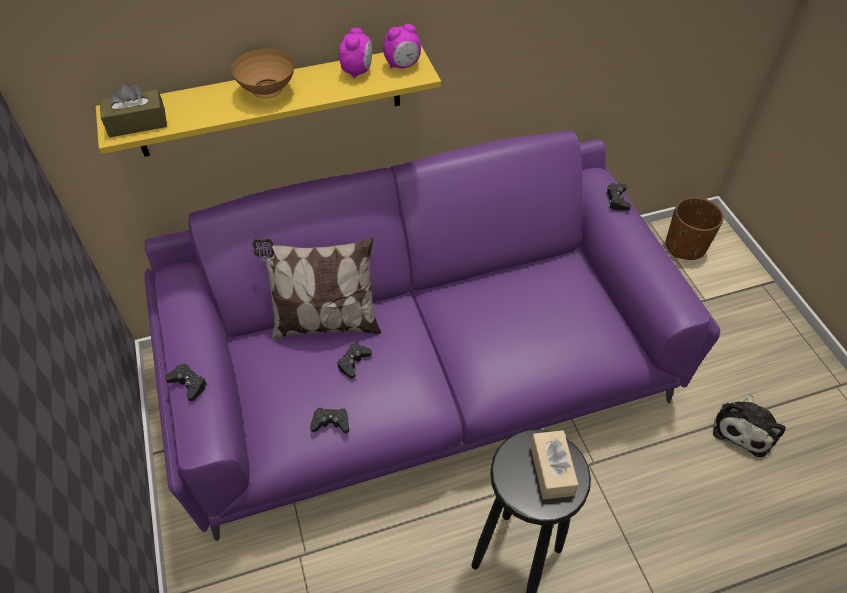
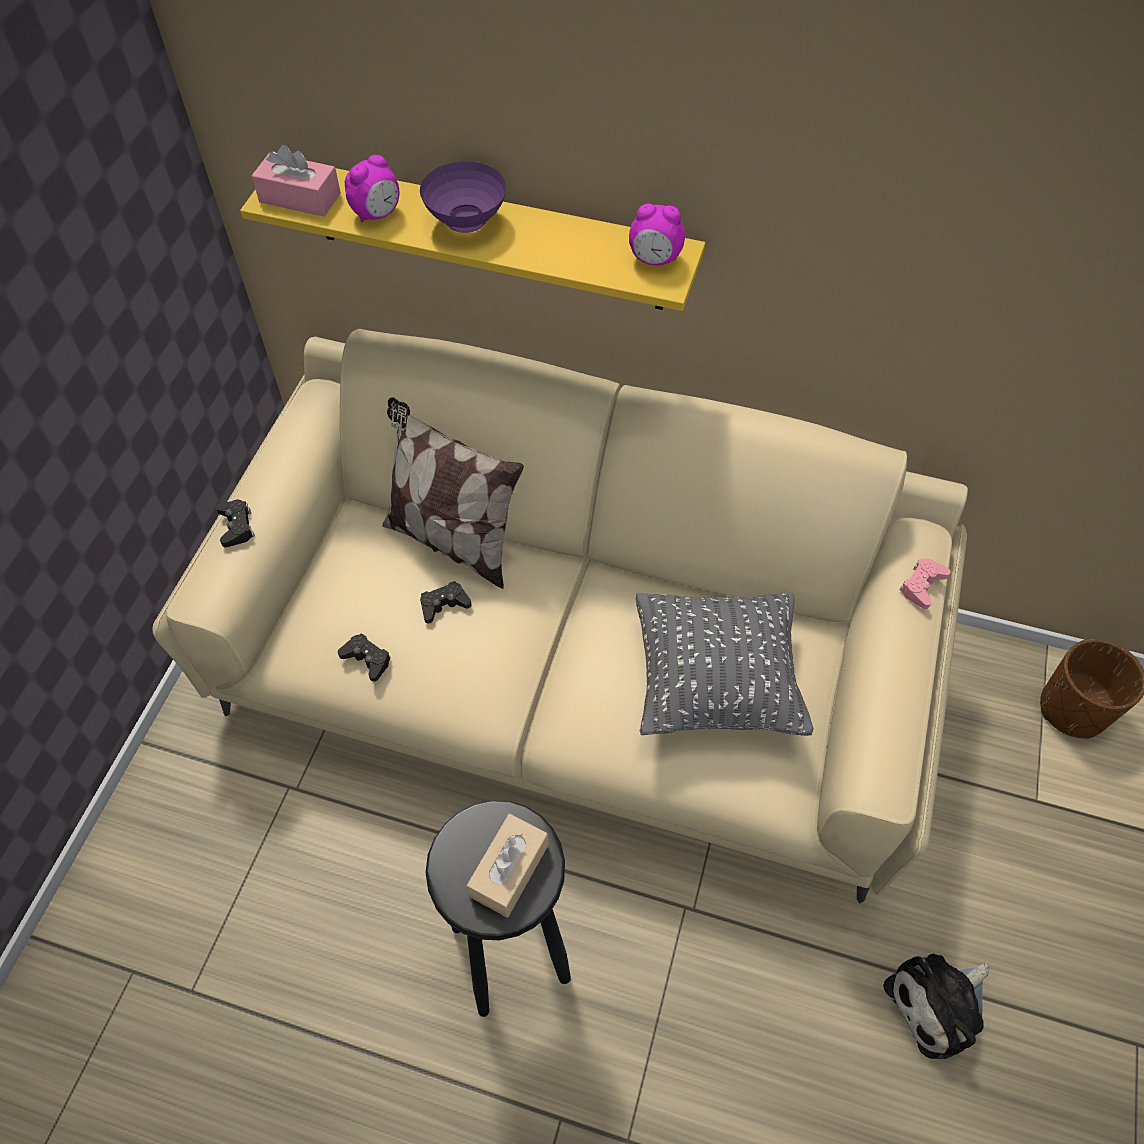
camera: 35 degrees right, 5 degrees up
brown tissue box [100,84,167,137] -> pink tissue box [251,145,341,217]
purple sofa [144,130,720,541] -> beige sofa [152,329,968,903]
brown bowl [231,49,295,99] -> purple bowl [420,162,506,233]
alarm clock [339,28,372,79] -> alarm clock moved to [345,155,399,222]
black game controller [605,183,631,211] -> pink game controller [900,558,951,609]
none -> grey pillow [636,592,813,736]

